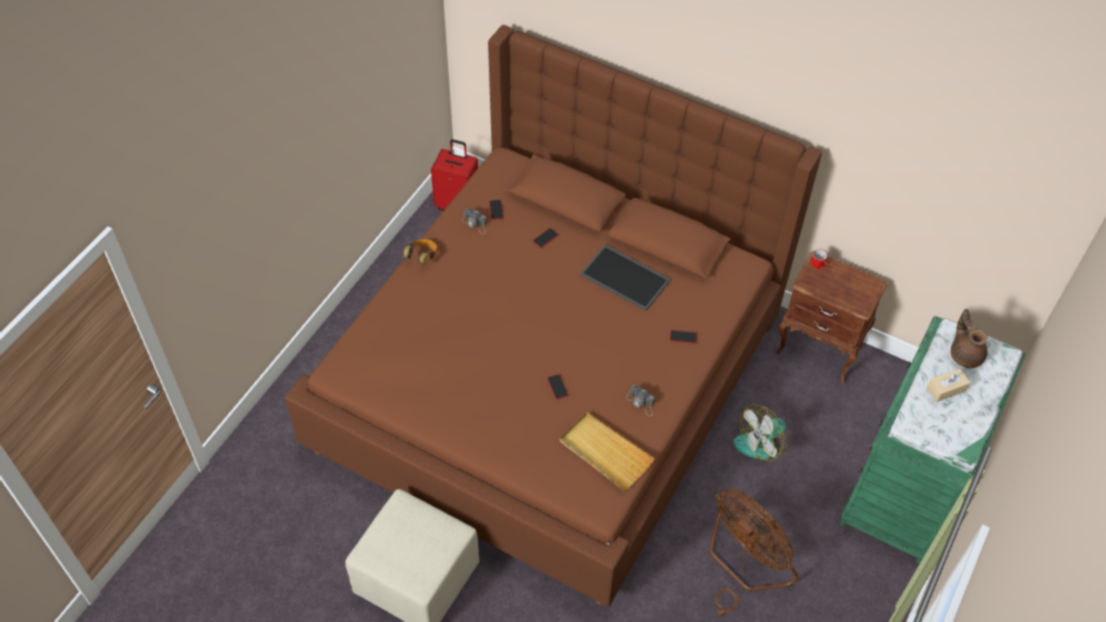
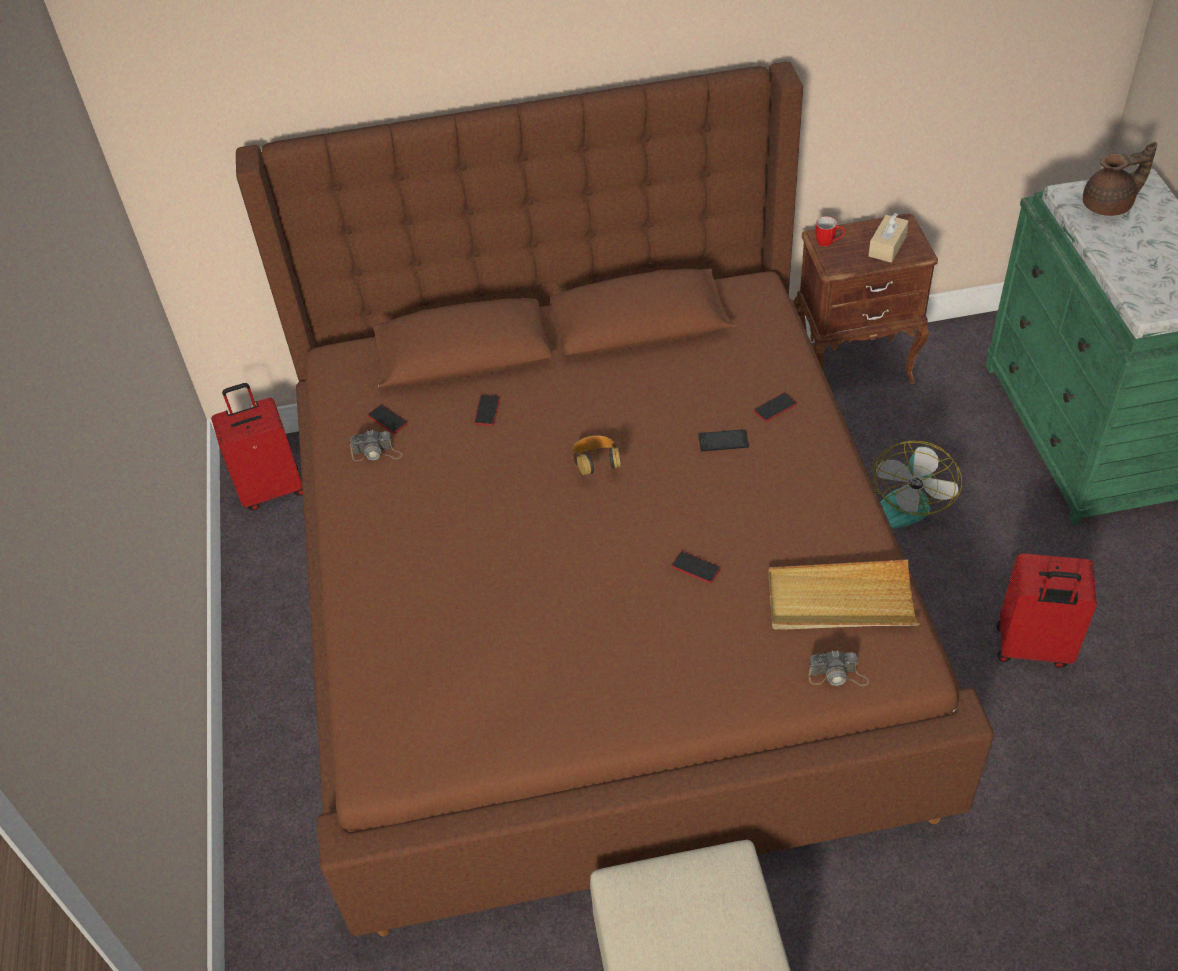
camera: 35 degrees left, 5 degrees down
headphones [403,239,437,265] -> headphones moved to [572,436,621,475]
tray [580,244,670,311] -> none
camera [626,385,655,416] -> camera moved to [809,650,869,686]
brown fan [710,489,799,617] -> red suitcase [997,554,1097,668]
beige tissue box [927,369,970,402] -> beige tissue box moved to [868,213,909,263]
brown teapot [951,309,988,368] -> brown teapot turned 135 degrees clockwise [1083,142,1157,216]
none -> phone [698,429,749,452]

